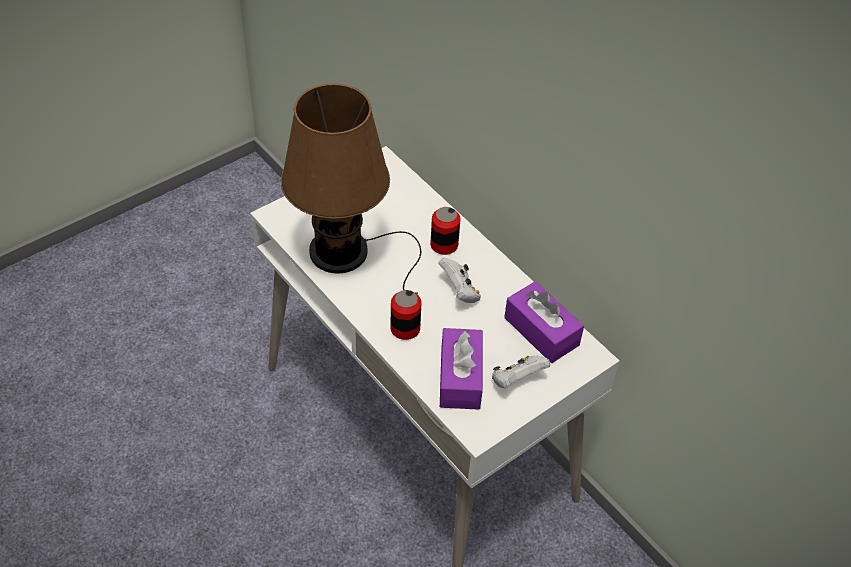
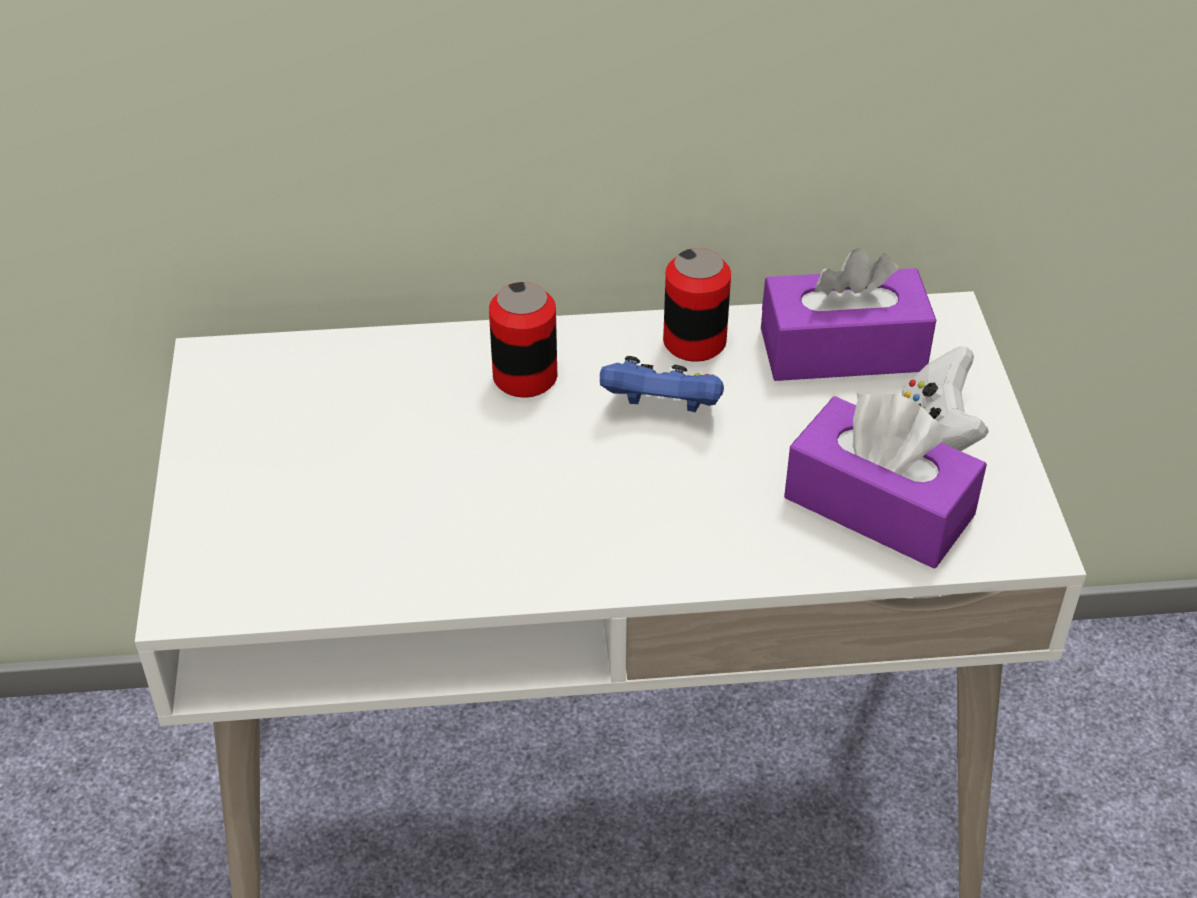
camera: 55 degrees left, 5 degrees down
brown table lamp [281,83,421,294] -> none
can [390,290,422,340] -> can moved to [663,248,731,362]
white game controller [438,258,481,303] -> blue game controller [600,356,724,412]

